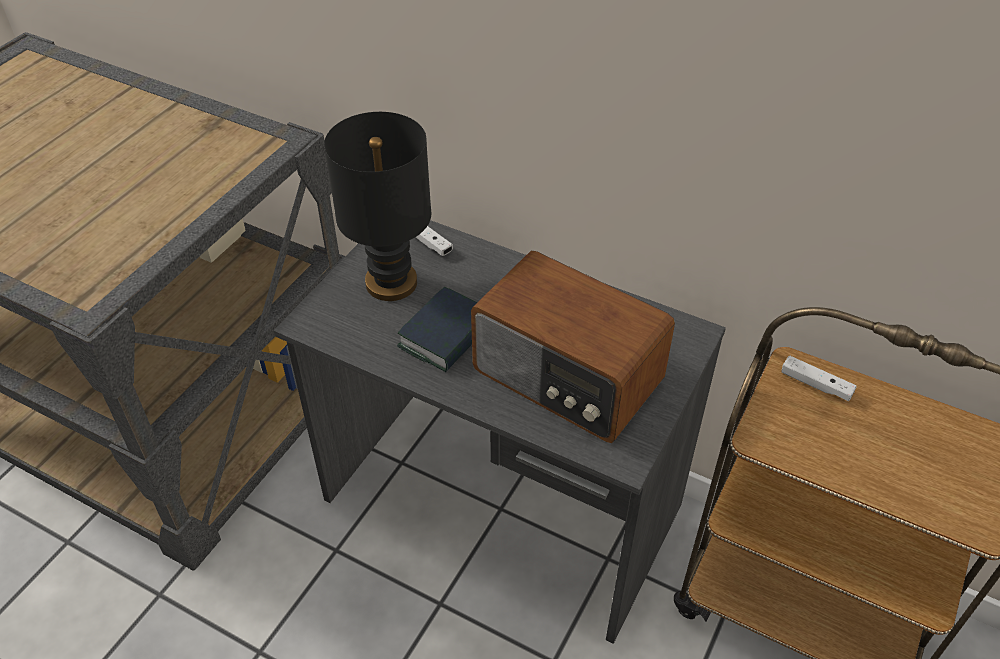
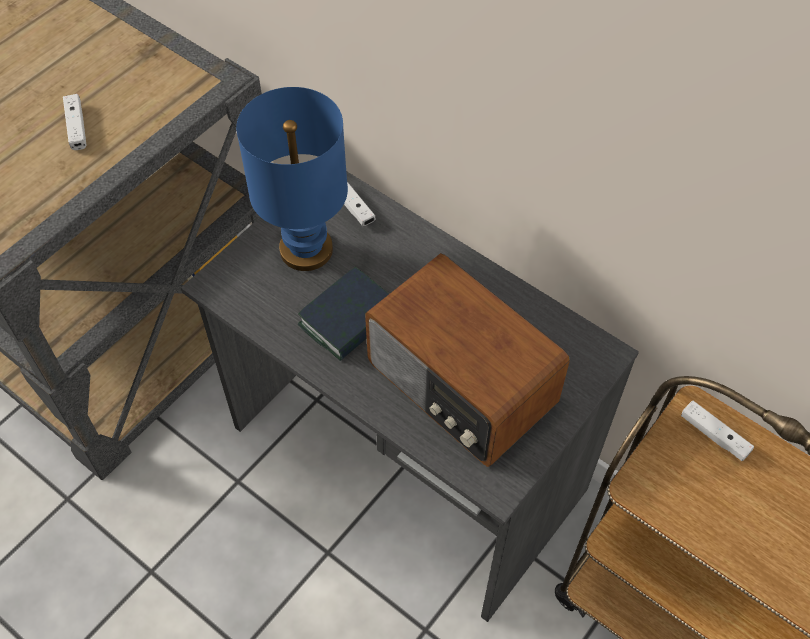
camera: 10 degrees right, 10 degrees up
black table lamp [324,112,431,301] -> blue table lamp [236,87,348,271]
none -> white game controller [63,94,87,150]

